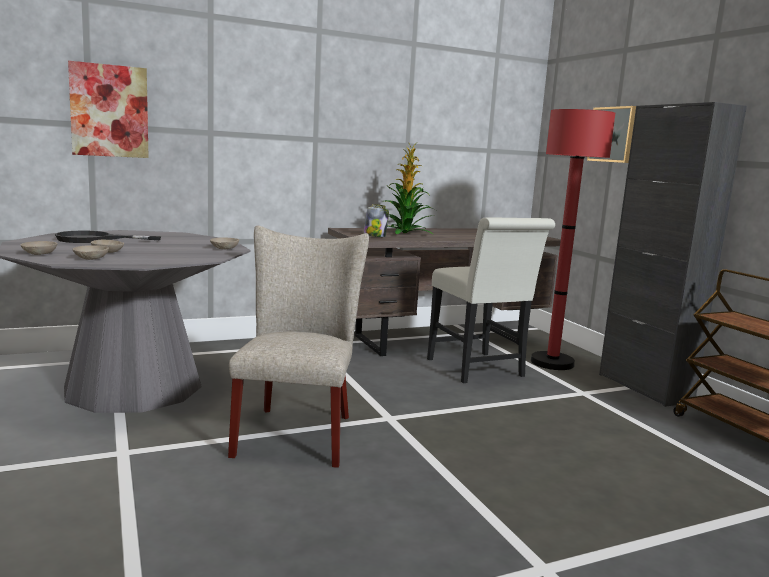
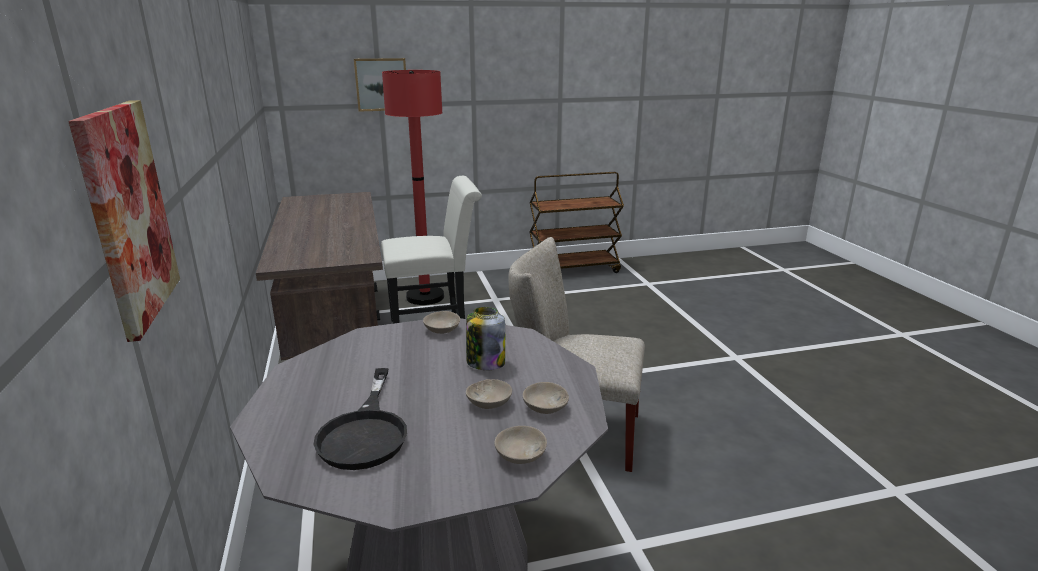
camera: 80 degrees left, 10 degrees up
jar [364,204,389,237] -> jar moved to [466,307,505,370]
potted plant [385,142,436,234] -> none
black cabinet [599,102,747,407] -> none

